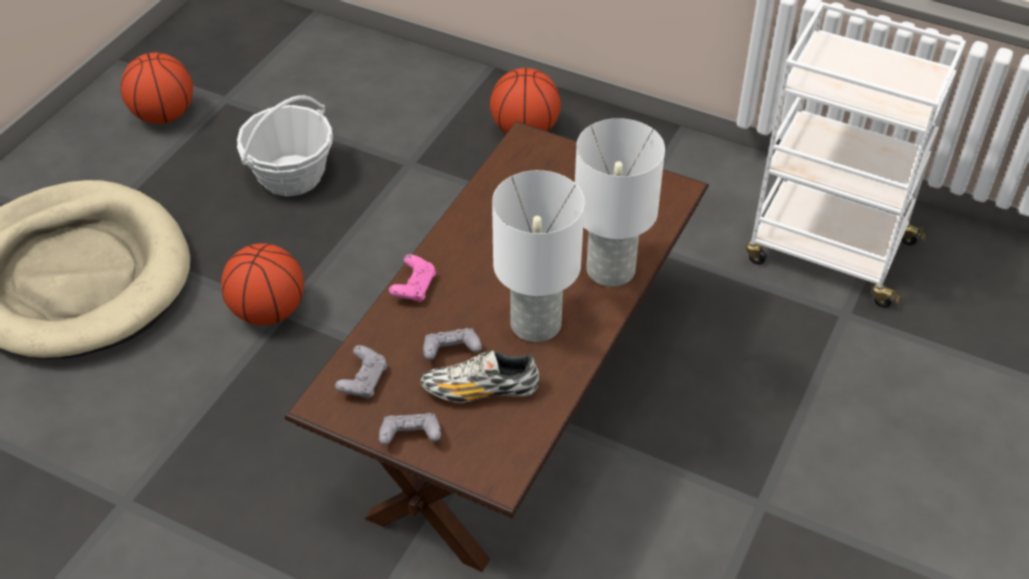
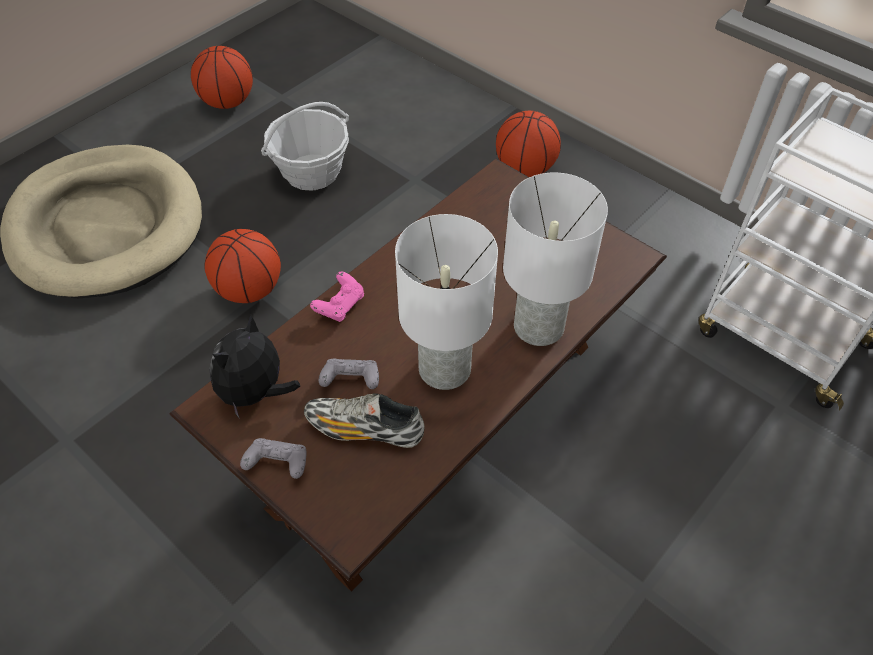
camera: 15 degrees right, 5 degrees up
grey game controller [335,345,387,398] -> plush toy [209,315,300,419]

